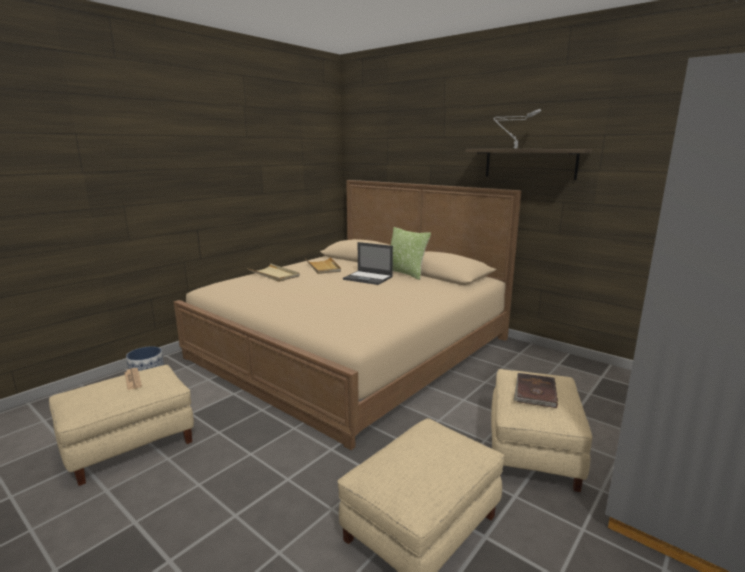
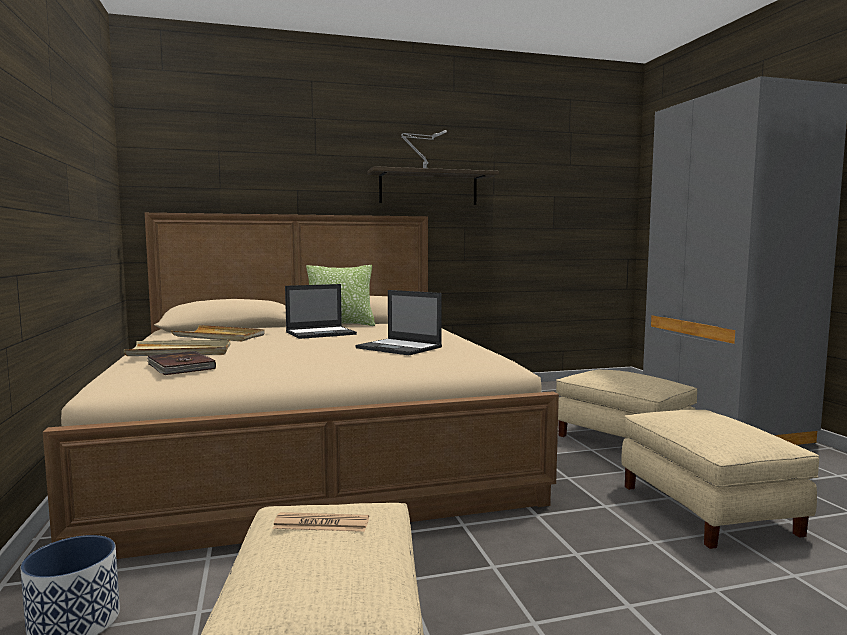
camera: 55 degrees left, 10 degrees down
brown book [514,373,558,408] -> brown book moved to [147,351,216,375]
none -> laptop [355,290,442,355]

